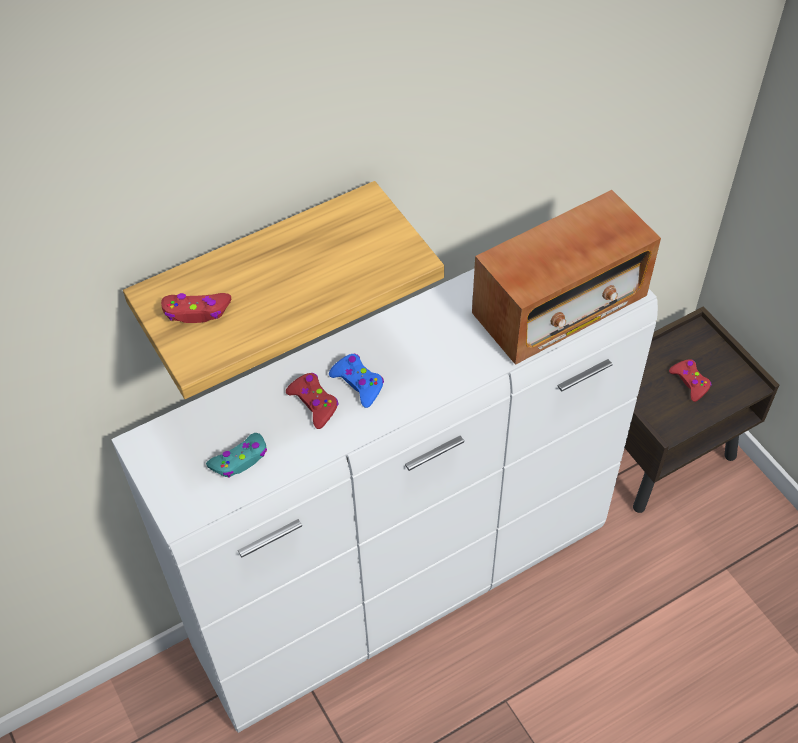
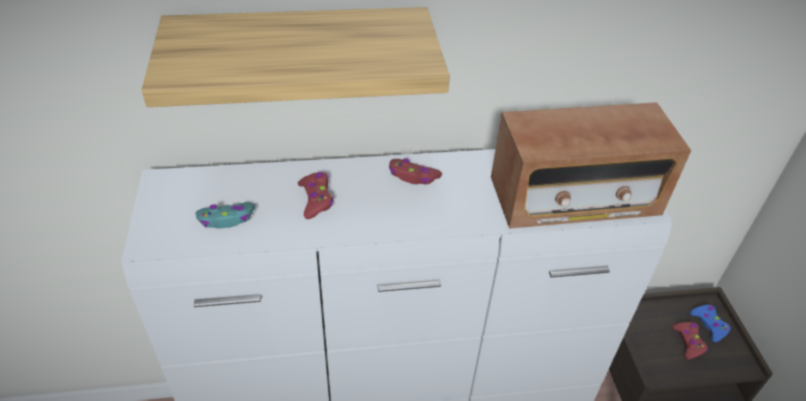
camera: 20 degrees right, 10 degrees down
red game controller [161,293,231,323] -> red game controller moved to [389,158,442,184]
blue game controller [329,354,384,408] -> blue game controller moved to [690,305,731,343]

